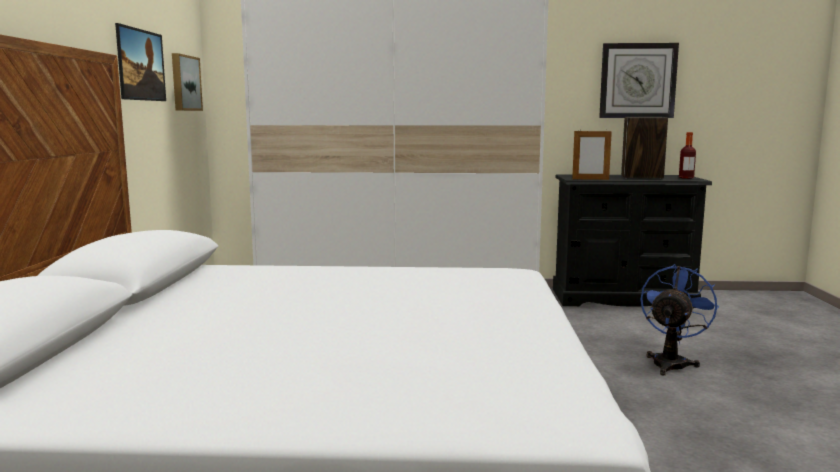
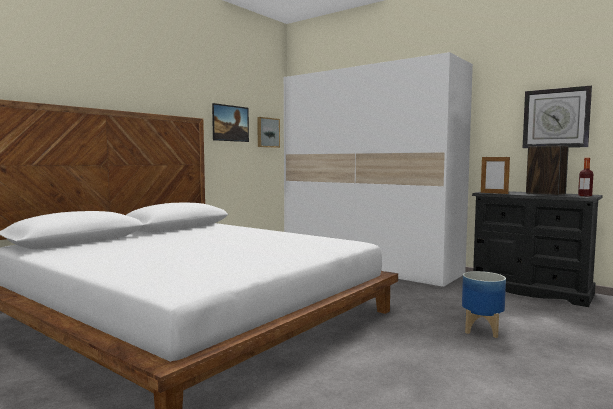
camera: 35 degrees right, 5 degrees down
blue fan [640,264,719,376] -> planter [462,271,506,338]

